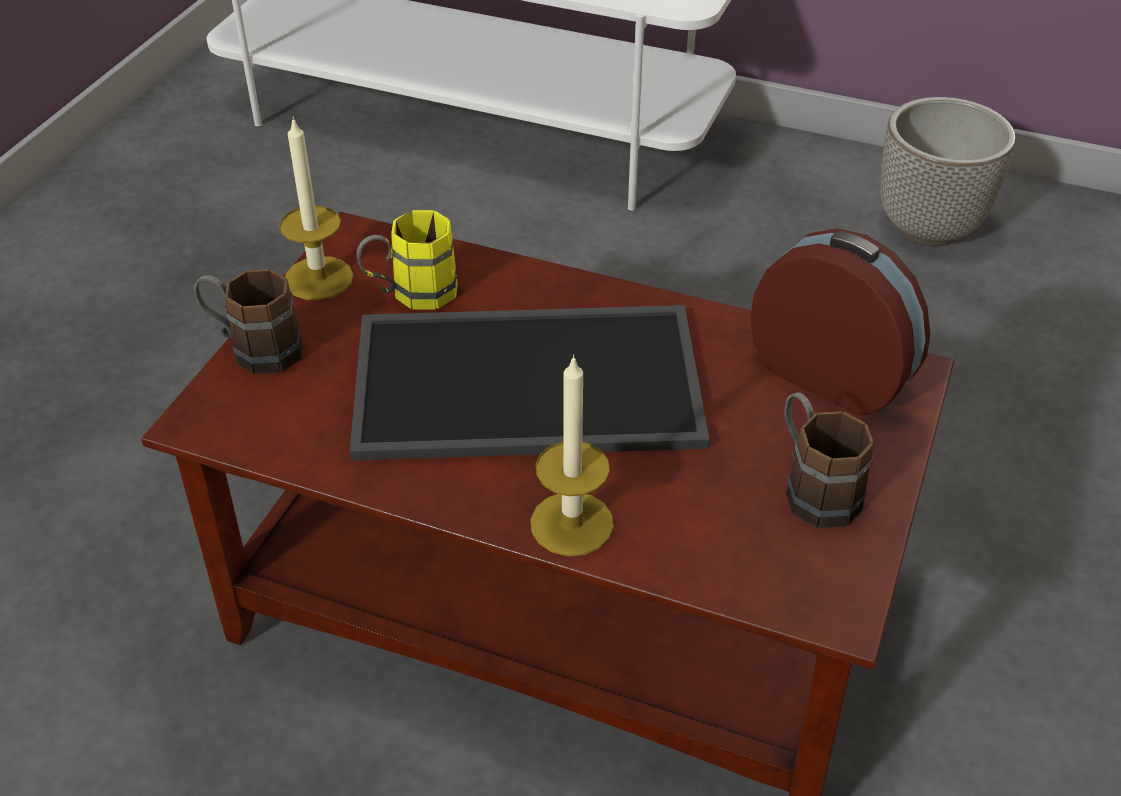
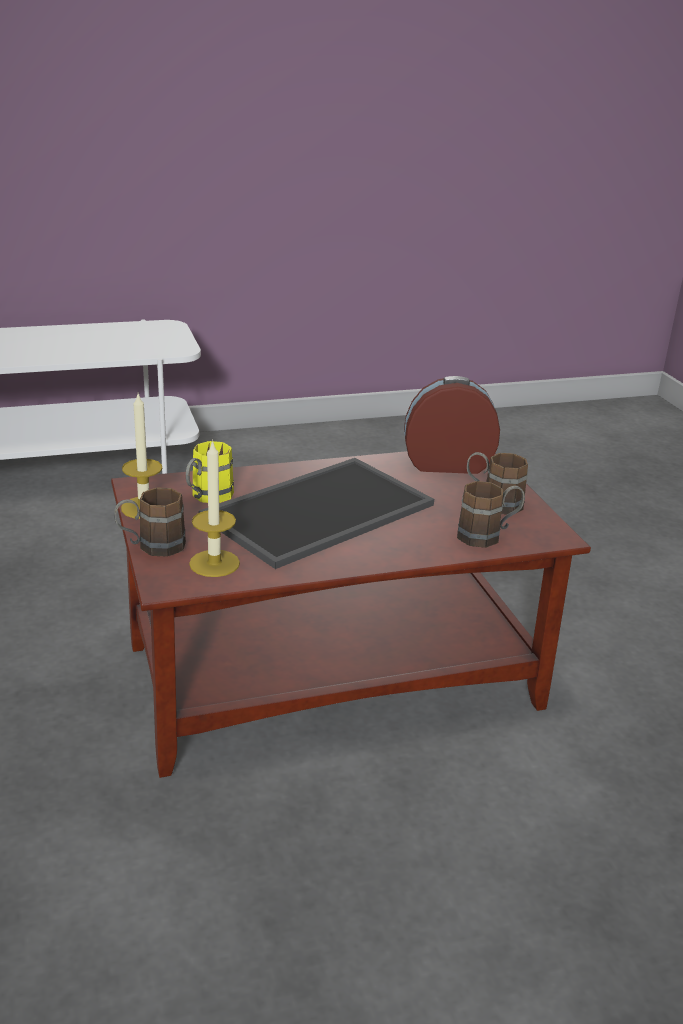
camera: 40 degrees left, 15 degrees down
candle [530,354,614,556] -> candle moved to [189,440,240,577]
planter [880,97,1016,246] -> none
none -> brown mug [457,481,525,548]

